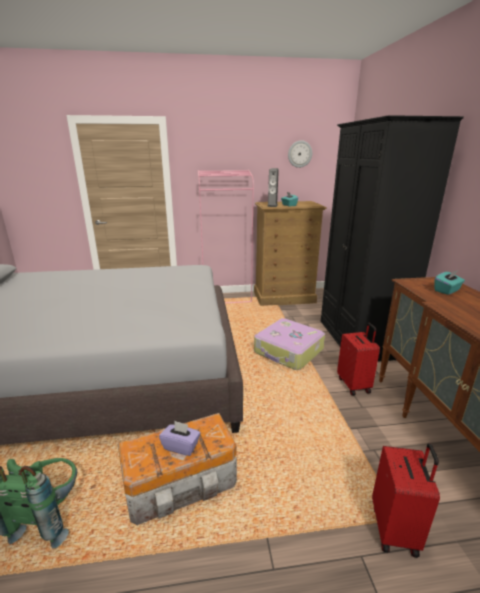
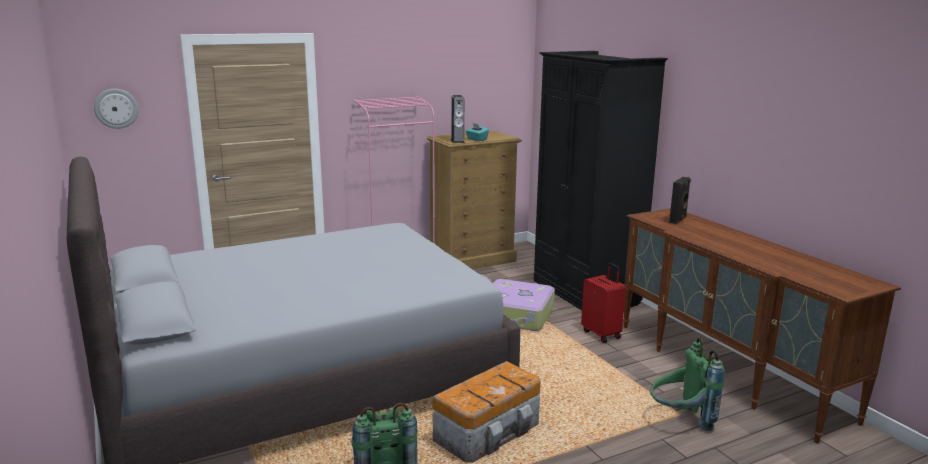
camera: 20 degrees left, 5 degrees down
purple tissue box [159,421,201,456] -> none
wall clock [288,140,312,168] -> wall clock moved to [94,89,138,129]
red suitcase [372,443,440,558] -> green backpack [650,338,725,431]
turquoise tissue box [434,270,465,295] -> black speaker [669,177,691,224]

